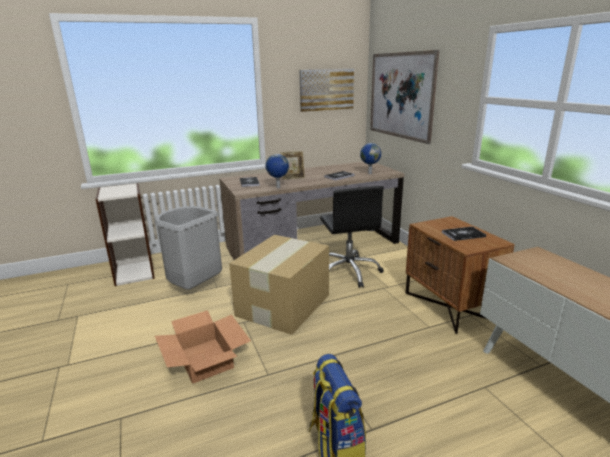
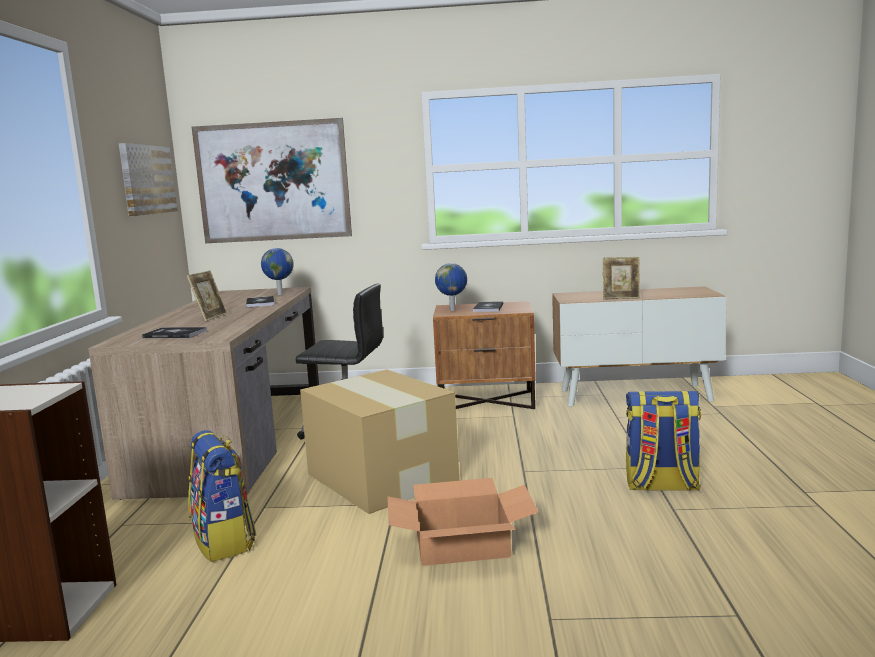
camera: 65 degrees left, 10 degrees down
grey trash can [155,206,222,290] -> backpack [188,430,256,562]
globe [265,154,289,188] -> globe moved to [435,263,467,311]
none -> picture frame [603,257,640,299]

